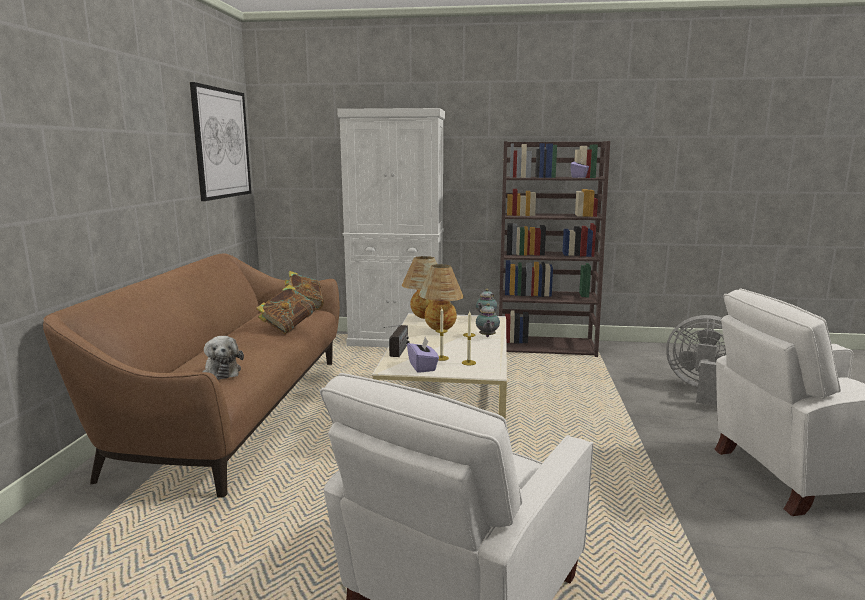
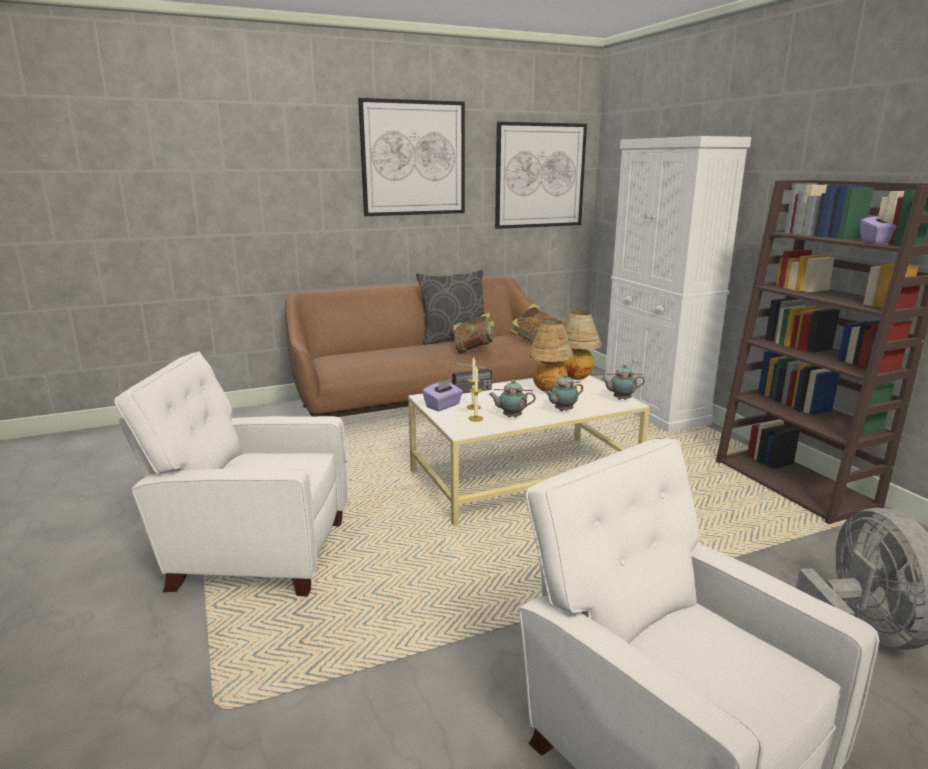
camera: 60 degrees right, 5 degrees up
plush toy [203,336,244,380] -> none
none -> picture [358,98,465,216]
none -> grey pillow [416,269,485,345]
none -> teapot [488,380,536,417]

